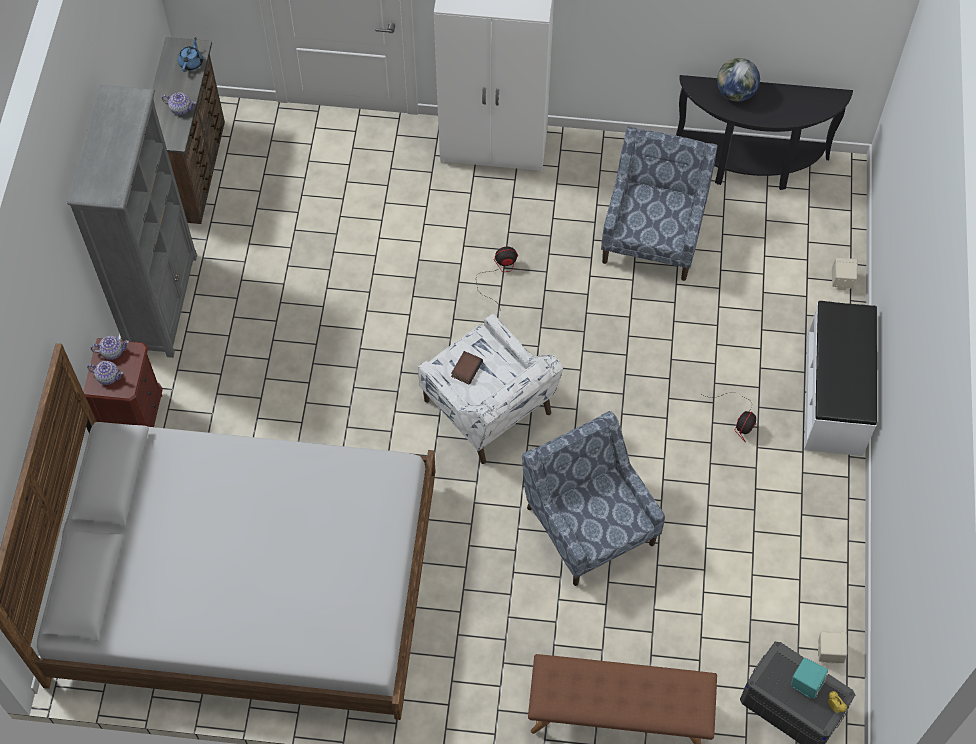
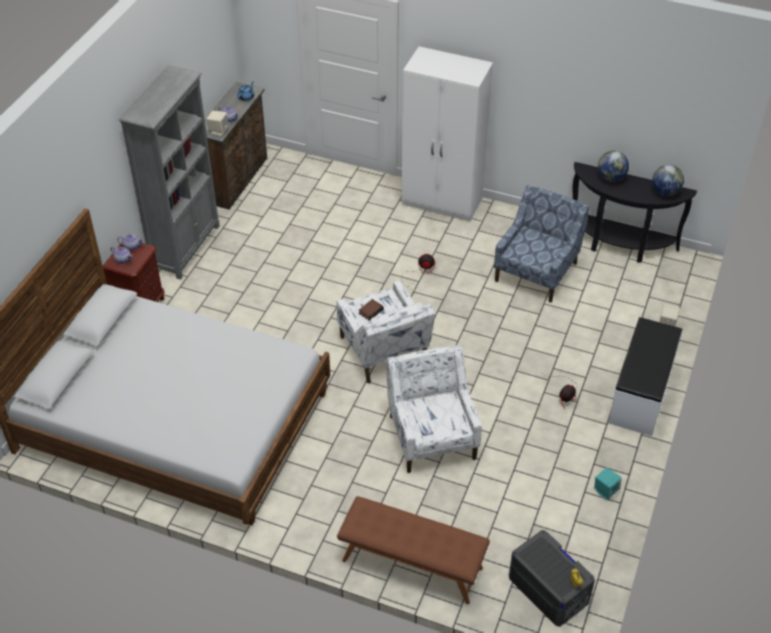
camera: 15 degrees right, 15 degrees down
blue armchair [522,411,665,586] -> white armchair [386,345,482,473]
turquoise speaker [791,658,828,699] -> turquoise speaker moved to [594,468,622,499]
beige speaker [818,632,847,664] -> beige speaker moved to [206,111,229,136]
none -> globe [652,165,684,196]

